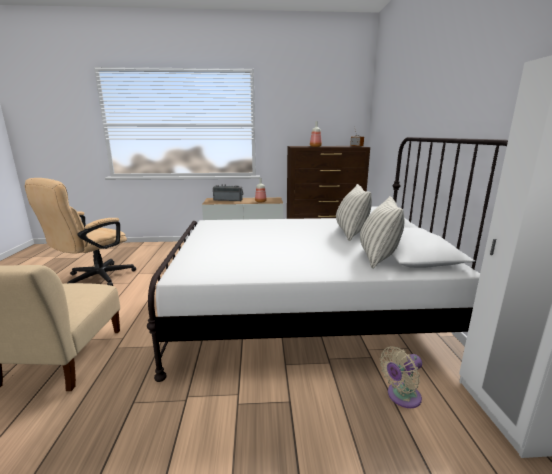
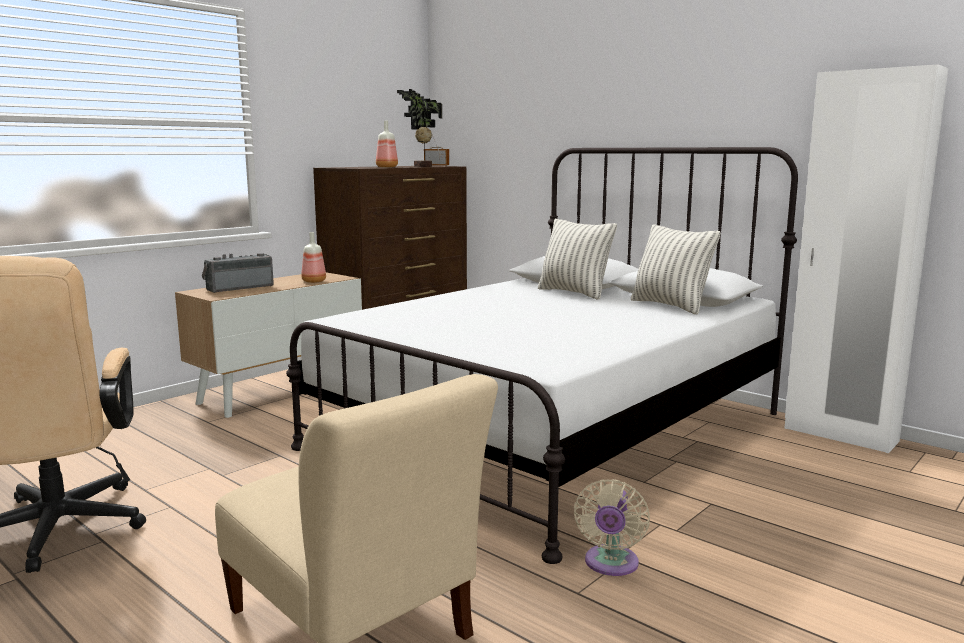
camera: 45 degrees left, 5 degrees down
beige fan [380,346,422,408] -> beige fan moved to [574,479,650,576]
none -> potted plant [397,89,442,167]

